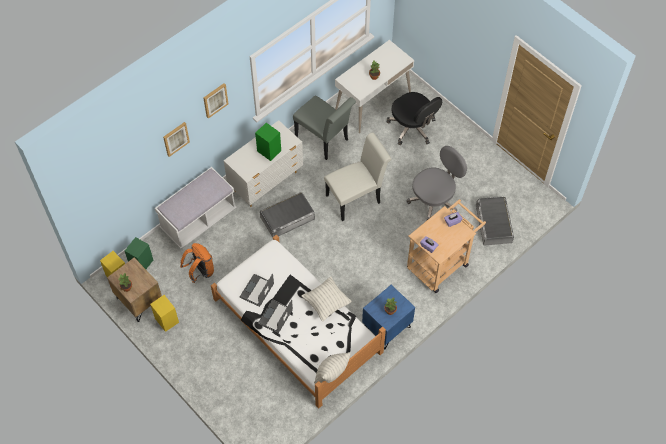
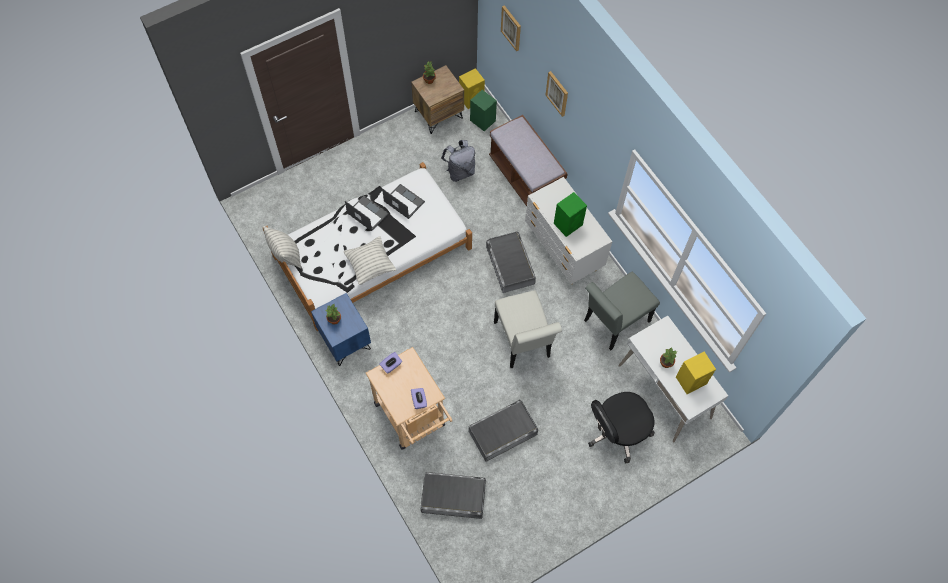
camera: 100 degrees right, 5 degrees up
yellow speaker [150,295,179,332] -> yellow speaker moved to [676,352,716,394]
white bench [155,167,236,249] -> brown bench [489,115,567,206]
orange backpack [180,243,214,283] -> grey backpack [441,140,475,182]
picture [203,83,228,118] -> picture moved to [501,5,521,51]
grey office chair [406,146,467,220] -> grey storage box [468,400,538,462]

